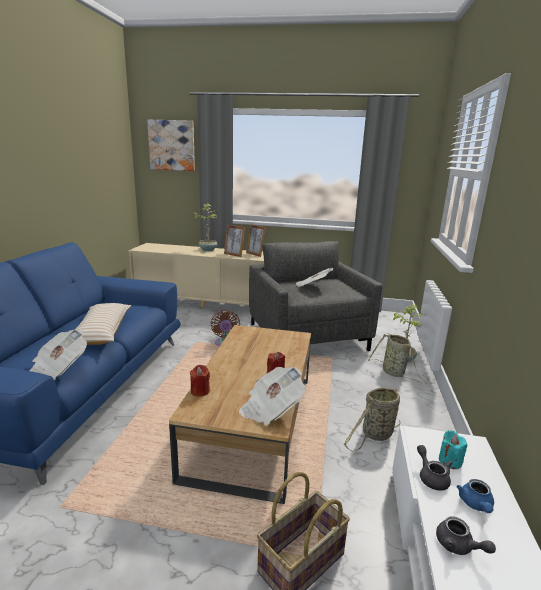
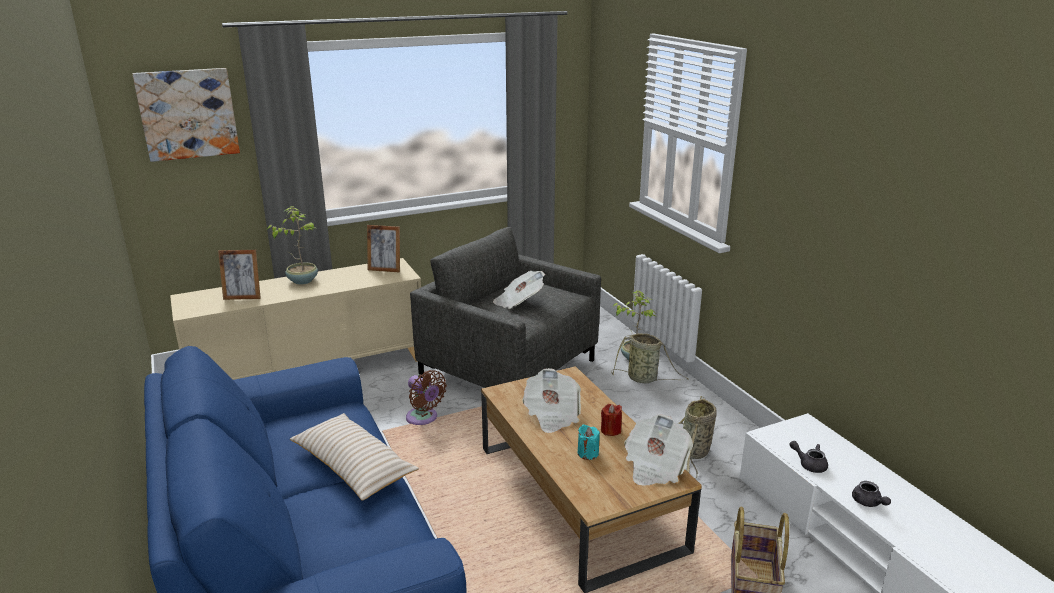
camera: 35 degrees left, 5 degrees up
newspaper [29,329,87,380] -> newspaper moved to [522,368,581,433]
red candle [190,365,210,397] -> none
picture frame [224,225,245,257] -> picture frame moved to [218,250,261,300]
grey teapot [436,517,496,555] -> grey teapot turned 60 degrees clockwise [852,481,891,507]
turquoise candle [439,430,467,469] -> turquoise candle moved to [578,424,600,460]
blue teapot [456,479,494,513] -> none

